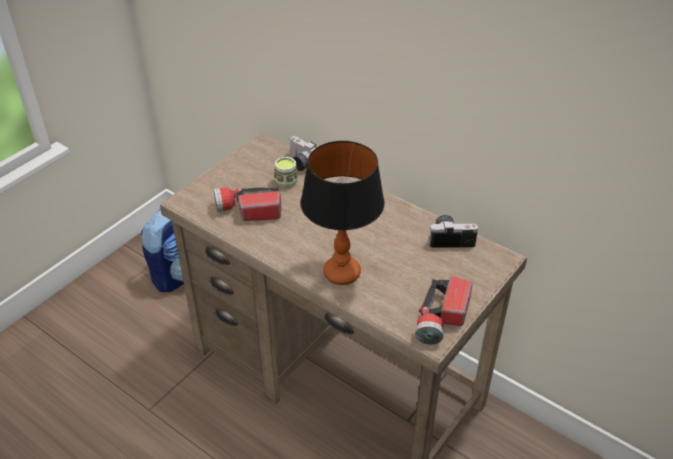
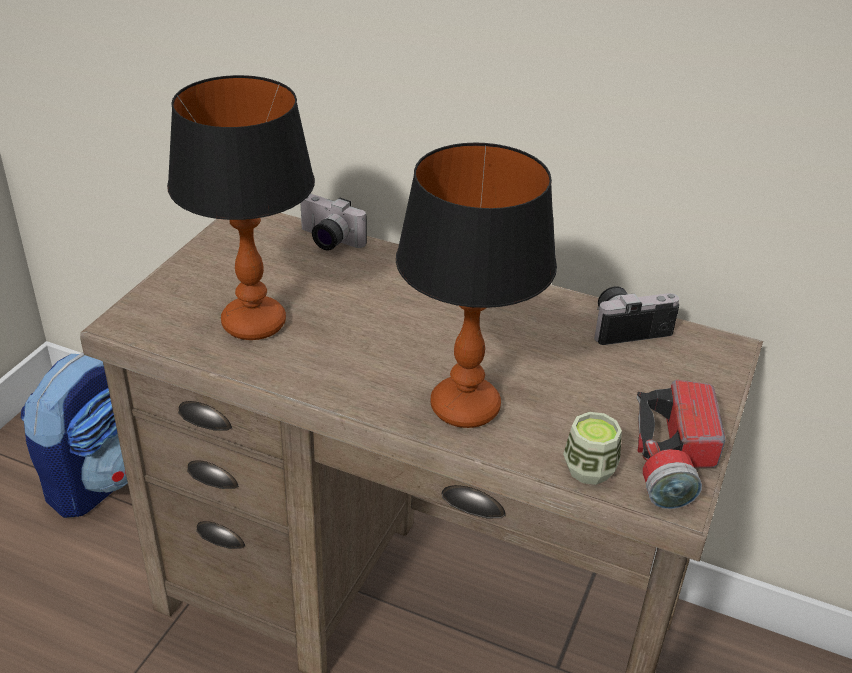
camera: 15 degrees left, 5 degrees down
flashlight [213,187,281,221] -> table lamp [167,75,315,340]
cup [274,157,298,189] -> cup moved to [563,412,622,485]

